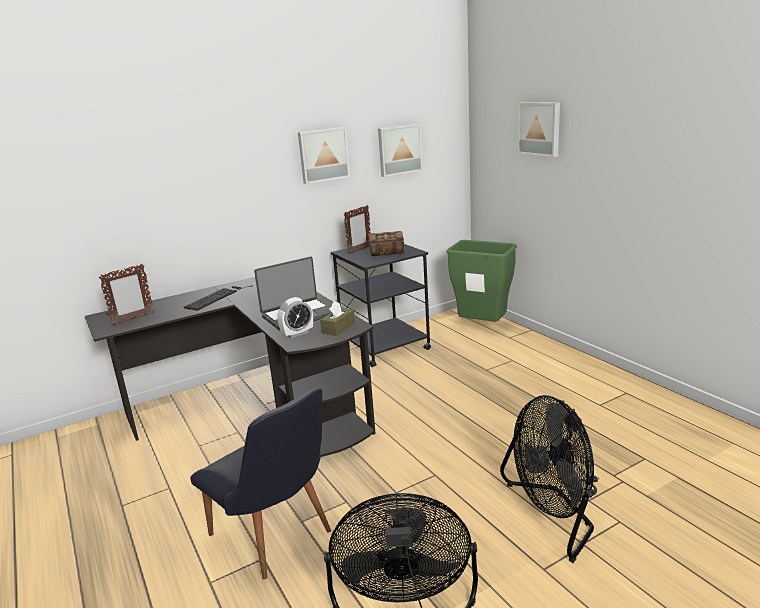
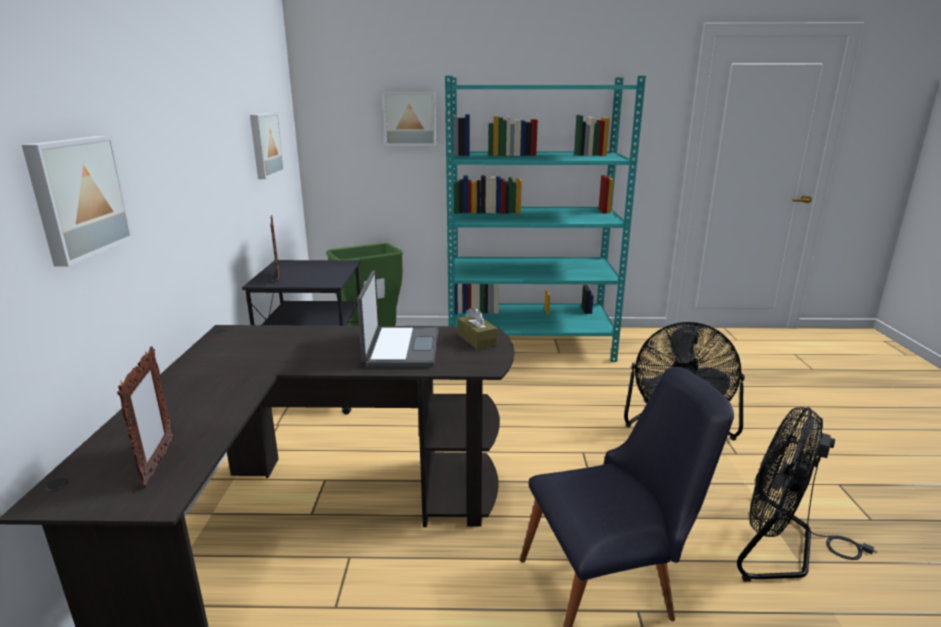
camera: 60 degrees left, 0 degrees up
keyboard [184,286,252,311] -> none
alarm clock [277,297,313,338] -> none
picture [298,127,350,184] -> picture moved to [22,136,134,267]
book [369,231,404,256] -> none
none -> turquoise bookcase [445,76,646,362]

